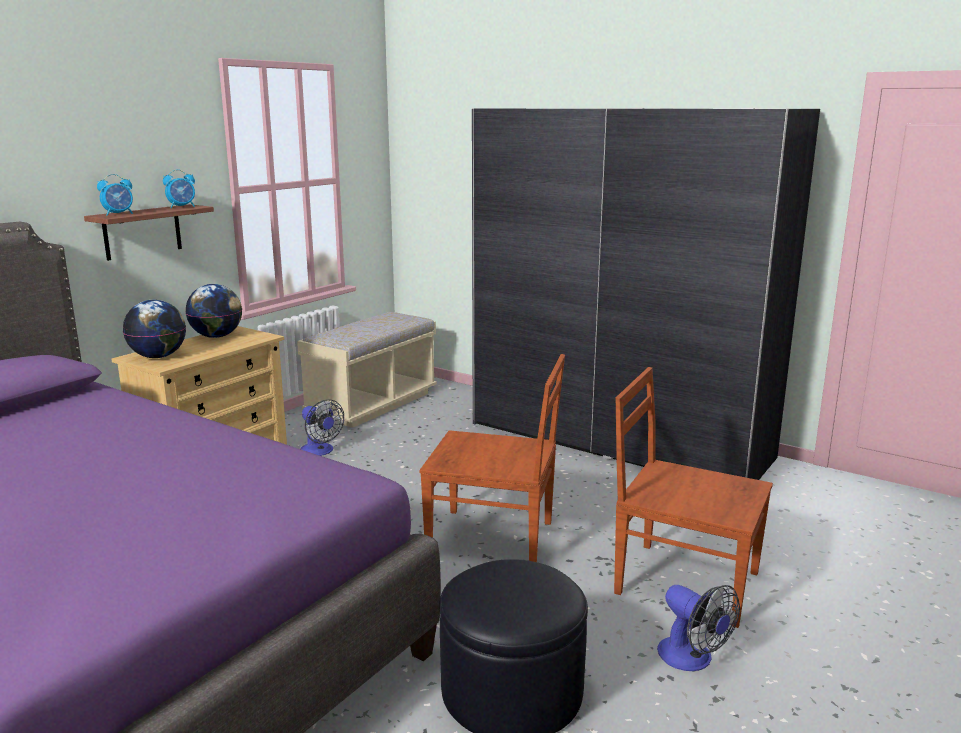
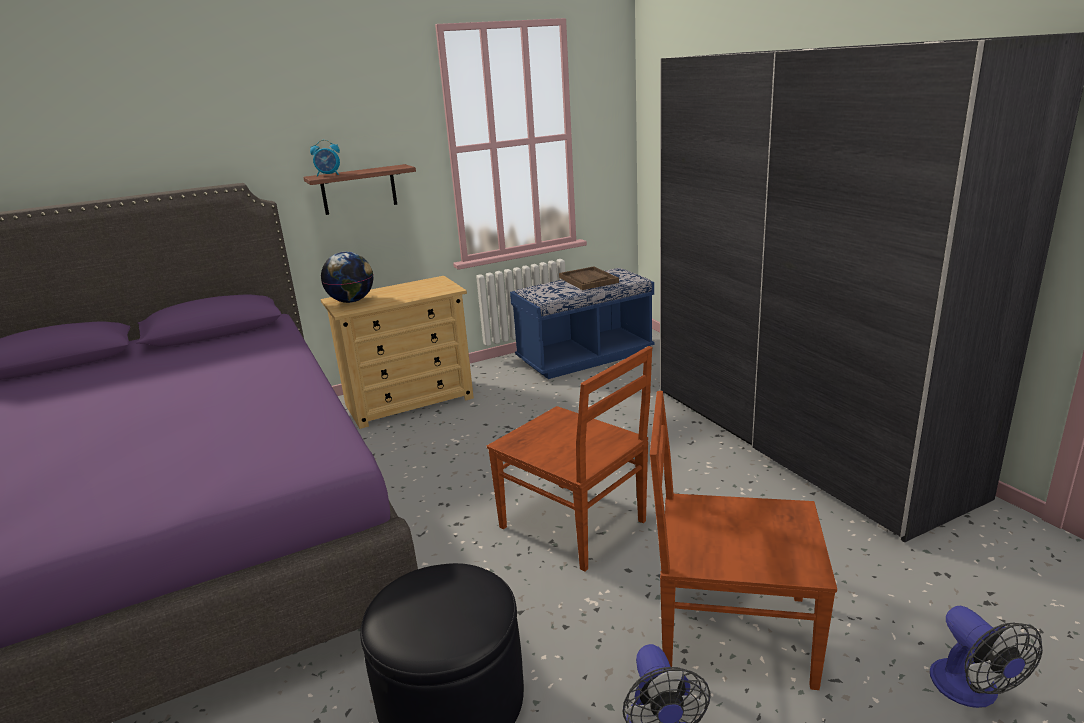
camera: 30 degrees right, 5 degrees up
alarm clock [163,169,195,208] -> none
globe [186,284,242,338] -> none
beige bench [297,312,437,428] -> blue bench [510,268,654,379]
fan [300,399,344,456] -> fan moved to [930,606,1043,708]
brown chair [614,367,773,628] -> brown chair turned 45 degrees counterclockwise [650,391,837,690]
none -> brown tray [559,266,619,290]

